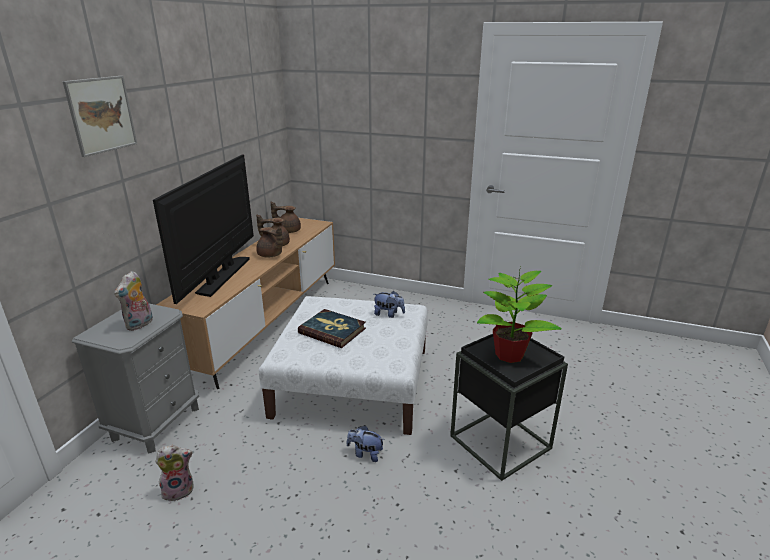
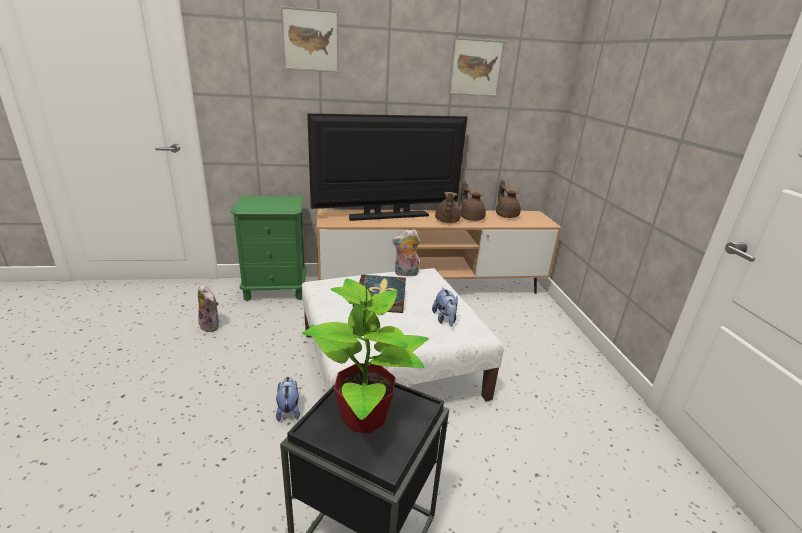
camera: 60 degrees right, 0 degrees up
grey nightstand [72,304,199,454] -> green nightstand [231,196,307,301]
plush toy [114,271,153,331] -> plush toy moved to [392,229,420,276]
none -> picture [449,37,505,97]

